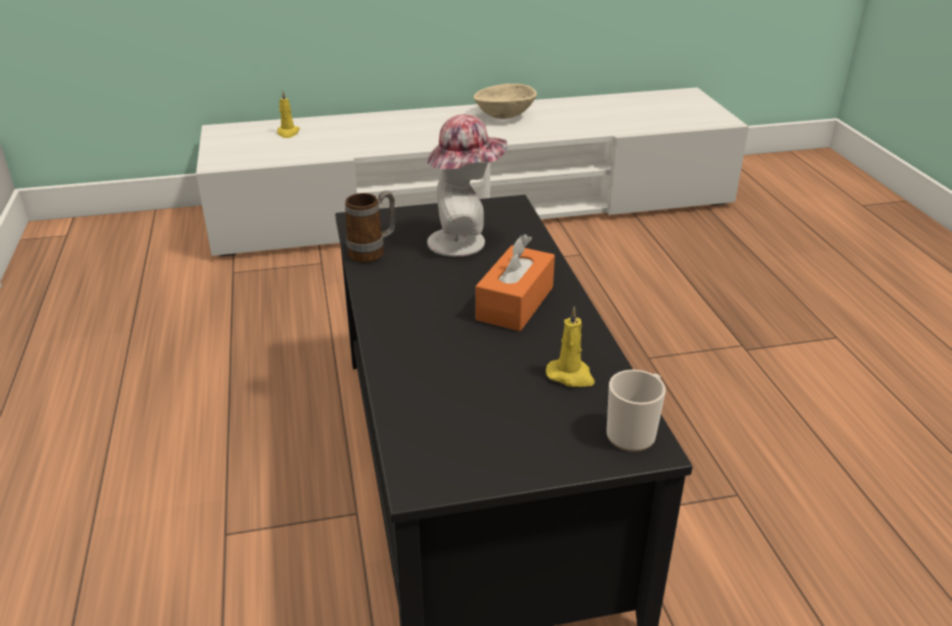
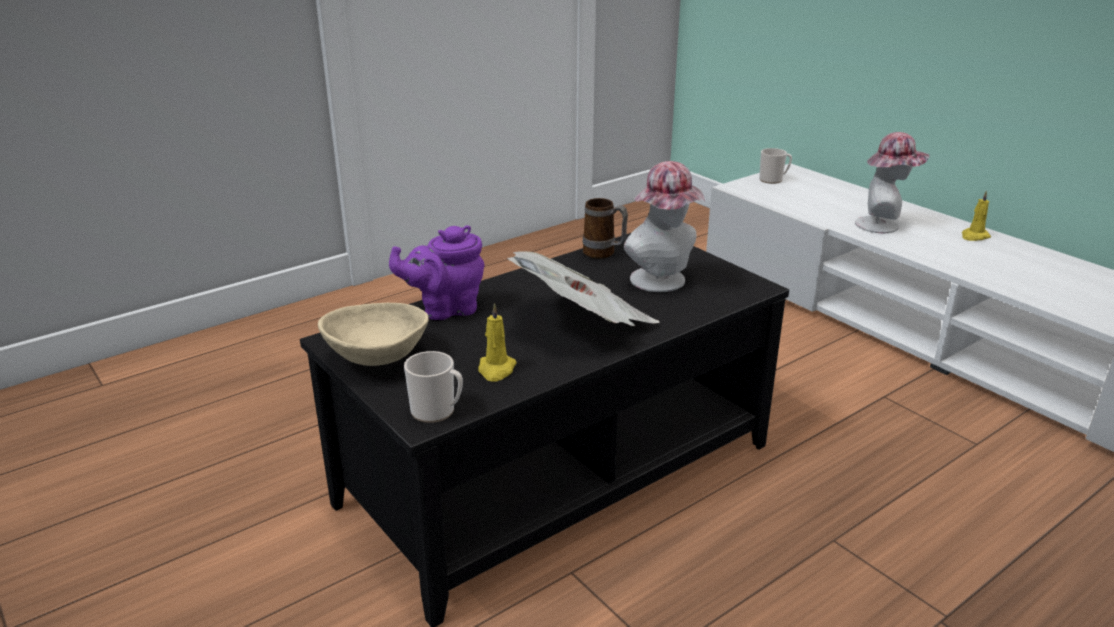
camera: 65 degrees right, 5 degrees down
yellow candle [277,91,300,138] -> yellow candle moved to [962,191,991,241]
beige bowl [473,84,537,119] -> beige bowl moved to [318,303,429,366]
orange tissue box [475,234,555,331] -> newspaper [507,251,660,326]
none -> purple teapot [389,225,484,320]
none -> mug [759,148,792,184]
none -> hat [855,132,930,233]

